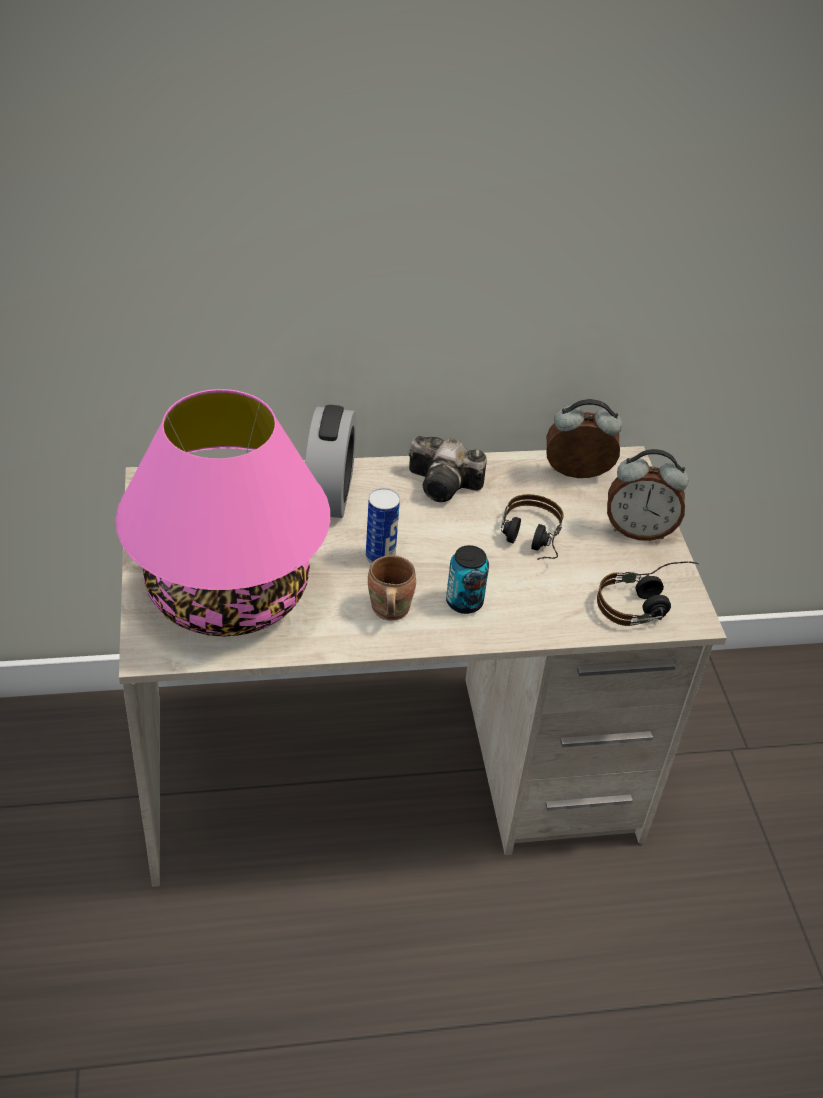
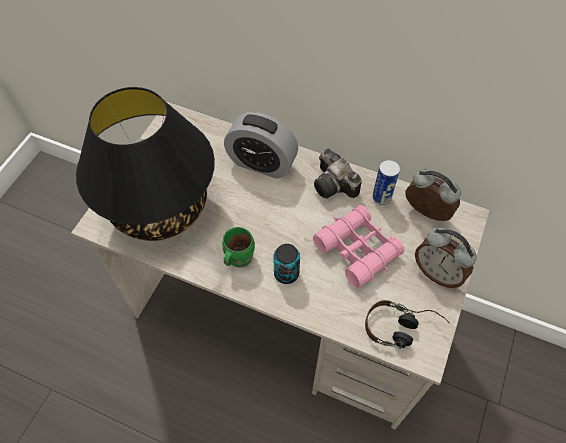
camera: 35 degrees right, 15 degrees up
pink table lamp [116,389,330,637] -> black table lamp [76,87,215,241]
alarm clock [305,405,356,518] -> alarm clock turned 75 degrees clockwise [224,112,298,179]
can [366,488,400,564] -> can moved to [372,160,400,205]
brown mug [368,555,416,621] -> green mug [222,227,255,267]
headphones [501,494,564,560] -> pink binoculars [313,205,404,288]

